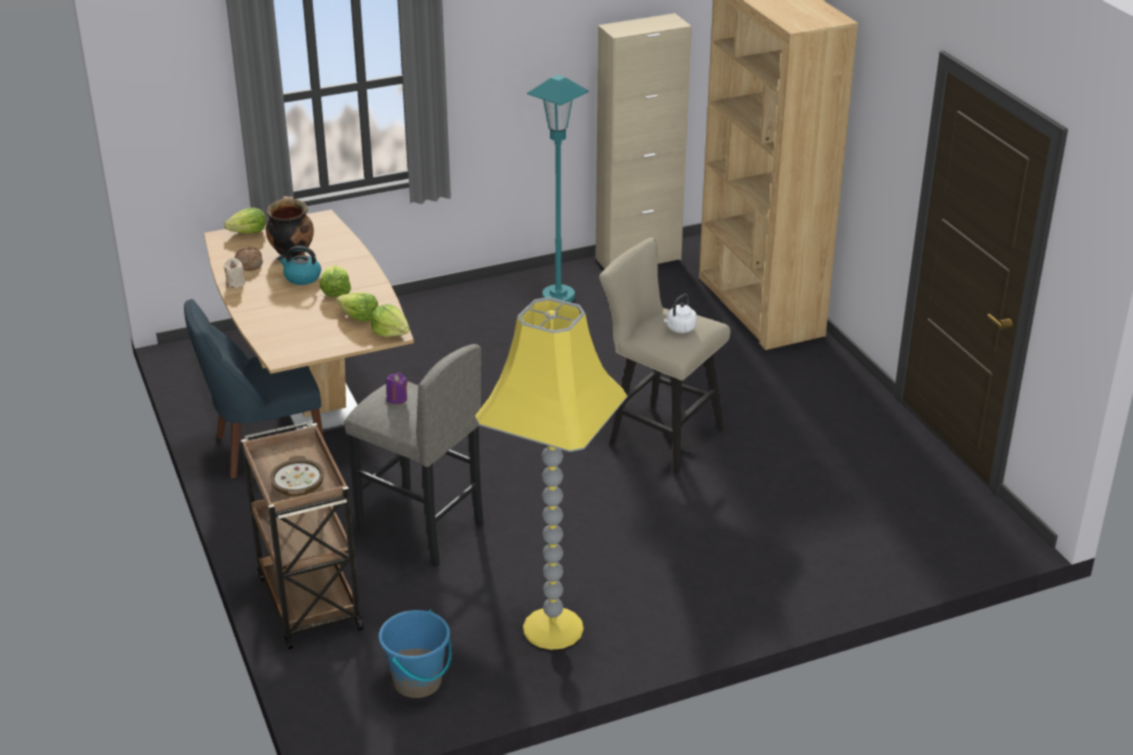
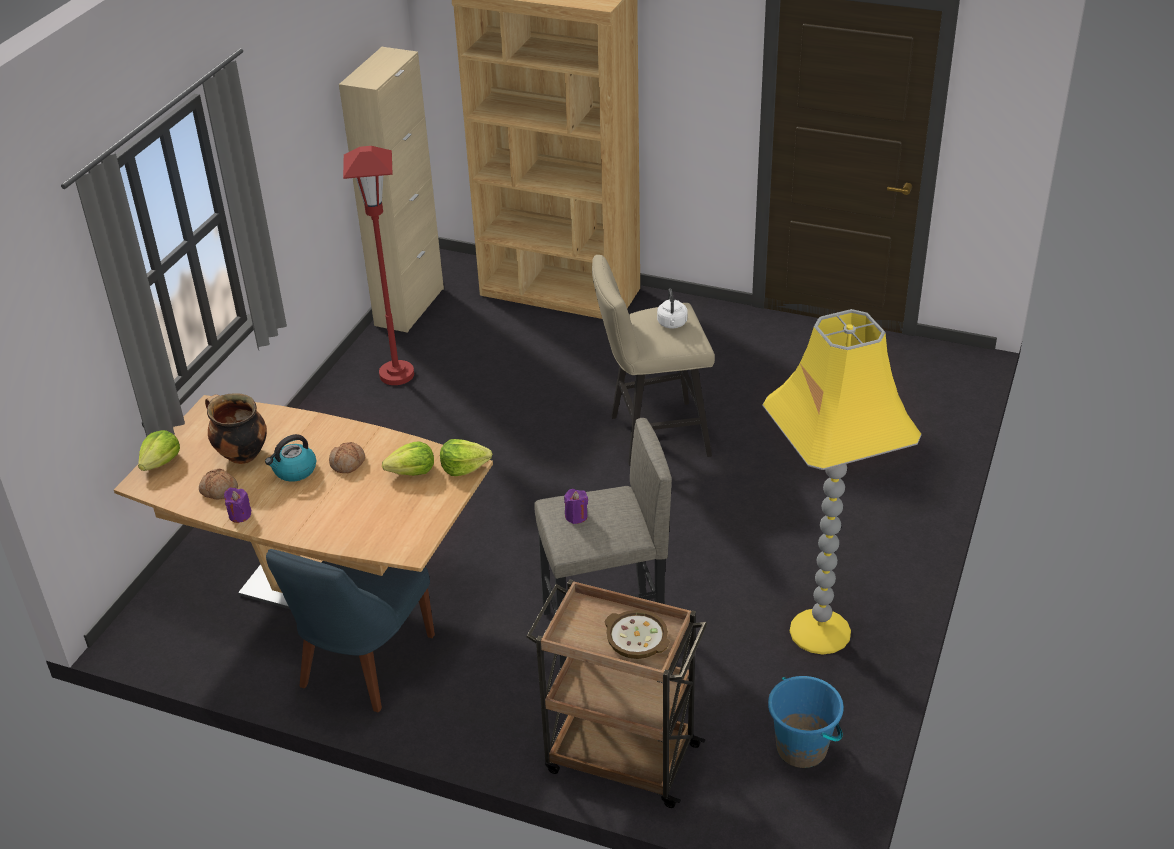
camera: 45 degrees left, 5 degrees up
beige candle [224,258,245,288] -> purple candle [224,487,251,523]
lettuce [320,265,351,297] -> bread [329,442,365,473]
turquoise floor lamp [527,75,589,302] -> red floor lamp [343,146,414,385]

